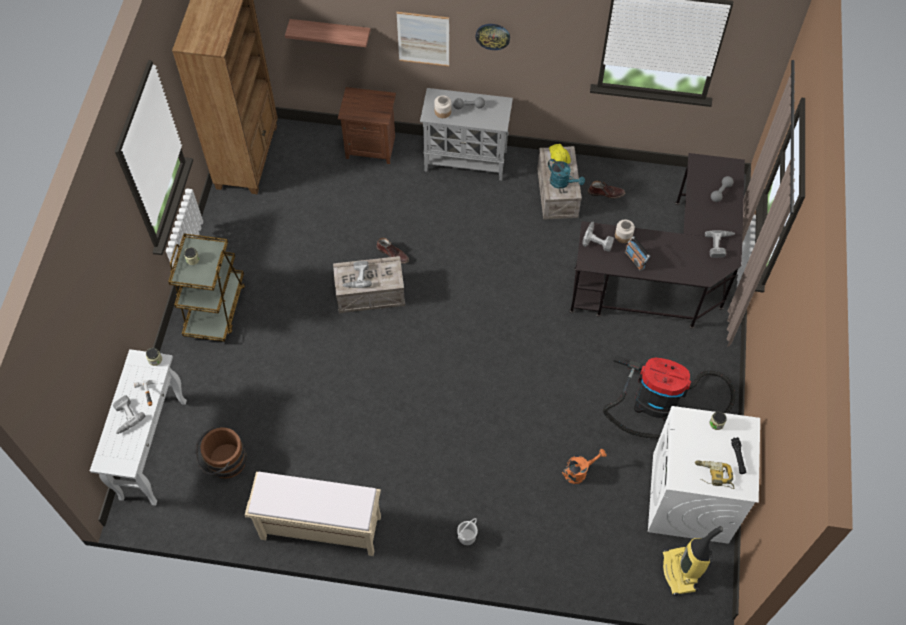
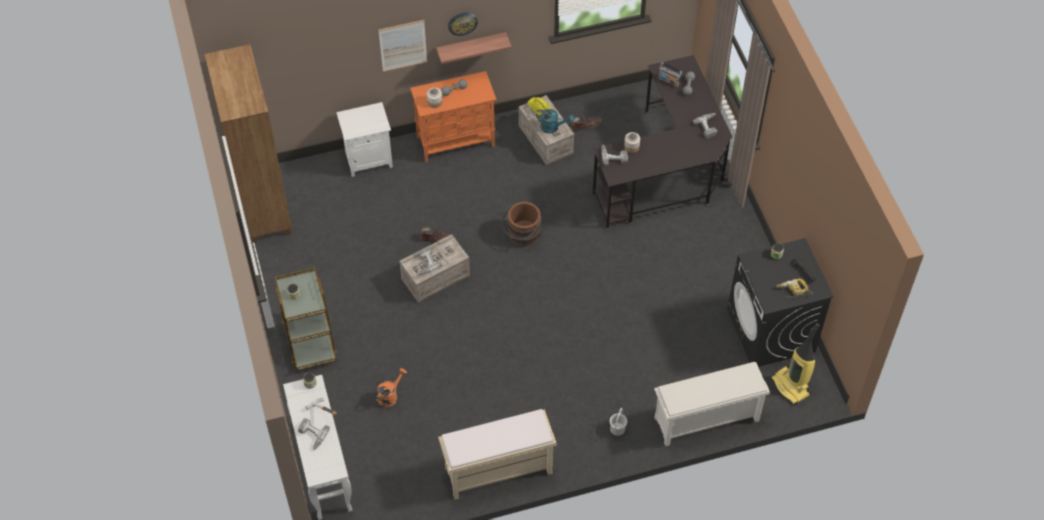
camera: 25 degrees left, 5 degrees down
brown bucket [195,427,247,479] -> brown bucket moved to [501,202,541,246]
shelf [285,19,371,47] -> shelf moved to [436,32,512,64]
brown nightstand [338,87,396,164] -> white nightstand [336,102,393,177]
grey cabinet [420,88,513,181] -> orange cabinet [410,71,497,162]
orange watering can [562,449,607,484] -> orange watering can moved to [376,368,407,407]
vacuum cleaner [603,355,736,439] -> none
radio [625,236,650,271] -> radio moved to [658,62,682,88]
white washing machine [648,406,760,544] -> black washing machine [727,238,834,367]
none -> white shoe rack [654,362,770,446]

